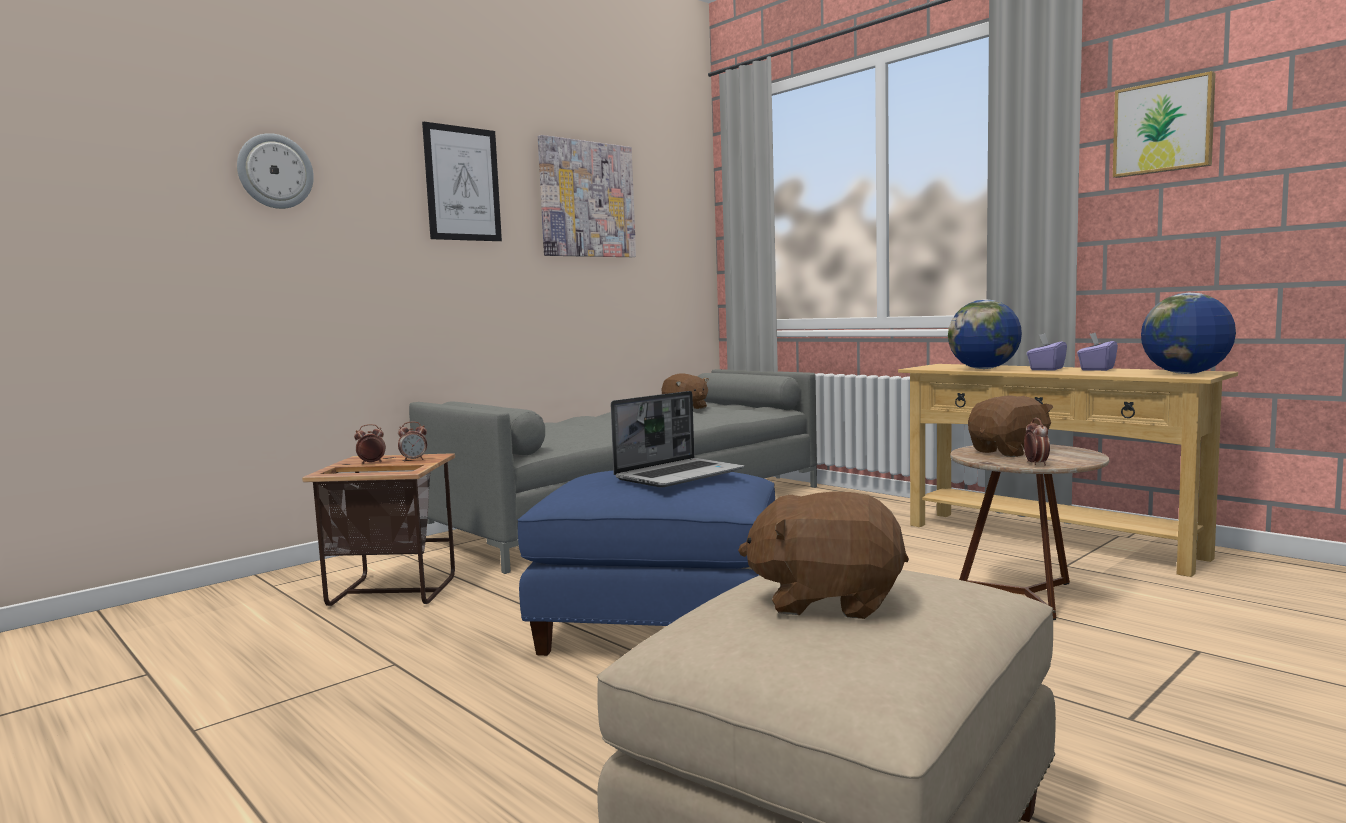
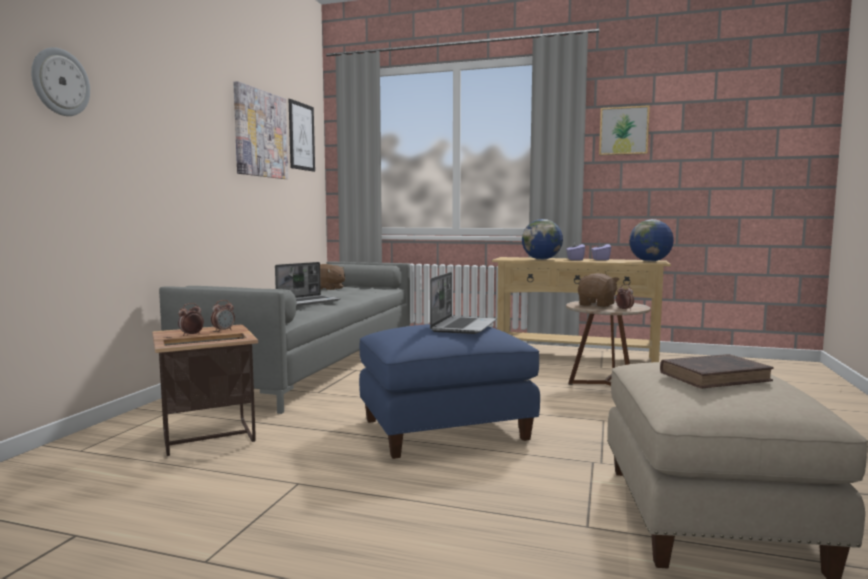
camera: 30 degrees left, 0 degrees up
picture [422,121,502,241] -> picture moved to [289,99,315,172]
brown plush toy [738,491,909,619] -> brown book [660,354,774,389]
none -> laptop [275,262,341,306]

